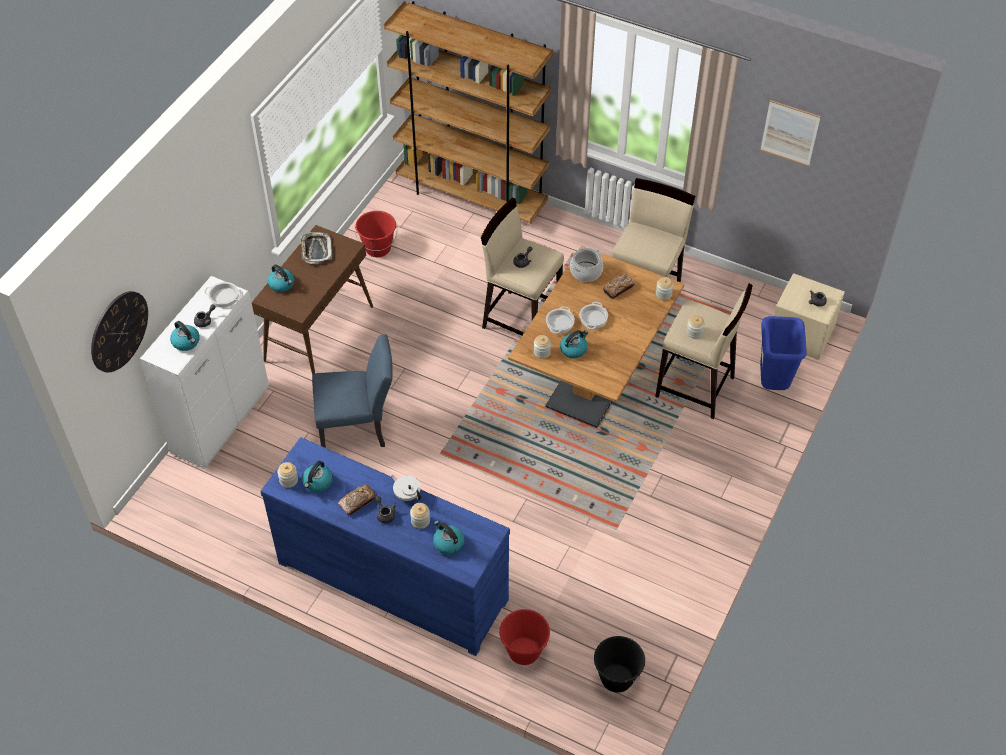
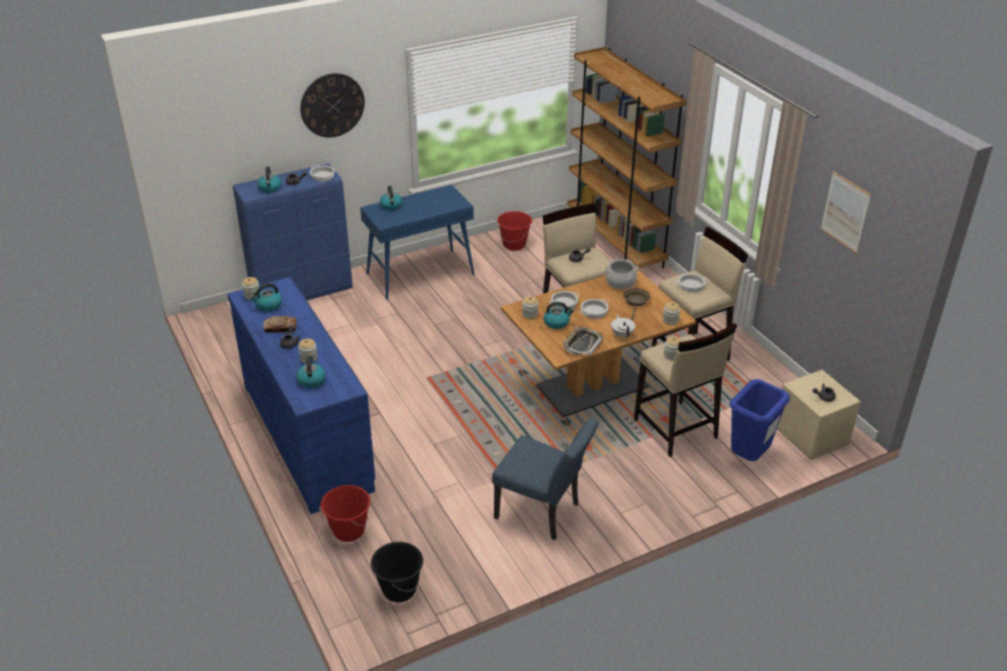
camera: 35 degrees right, 15 degrees down
wall clock [91,291,148,372] -> wall clock moved to [300,73,365,138]
white cabinet [140,276,269,469] -> blue cabinet [233,163,352,301]
brown console table [252,225,373,375] -> blue console table [360,185,474,300]
tray [300,232,333,264] -> tray moved to [563,327,603,355]
blue chair [312,334,393,448] -> blue chair moved to [492,418,598,540]
white teapot [391,475,421,501] -> white teapot moved to [611,314,635,338]
bread [603,274,635,299] -> brown frying pan [623,288,650,320]
none -> cooking pot [675,274,709,292]

